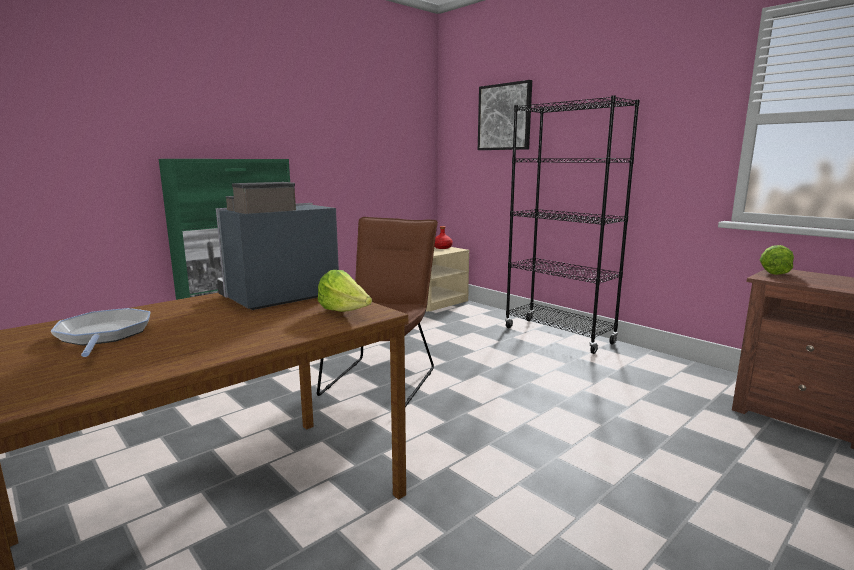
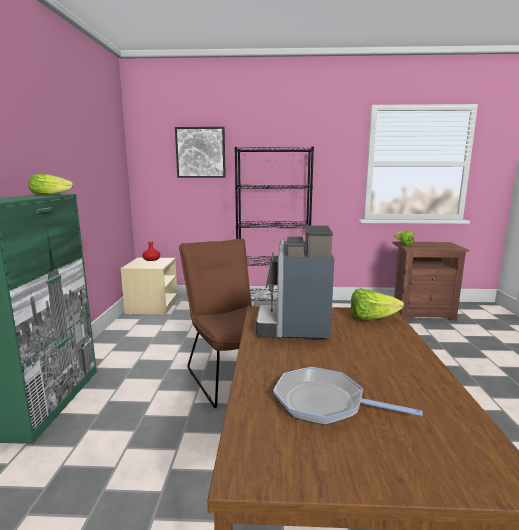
camera: 45 degrees left, 0 degrees up
none -> lettuce [29,174,73,195]

